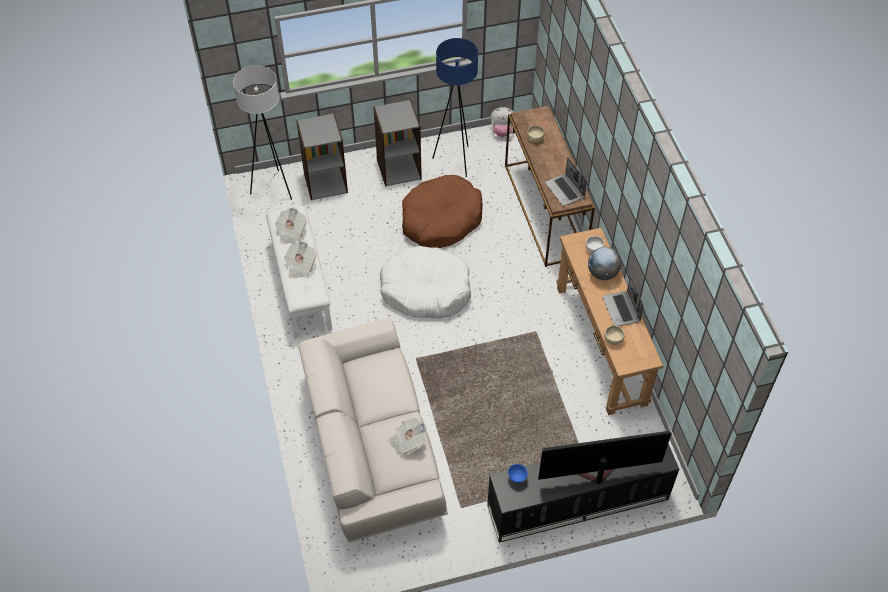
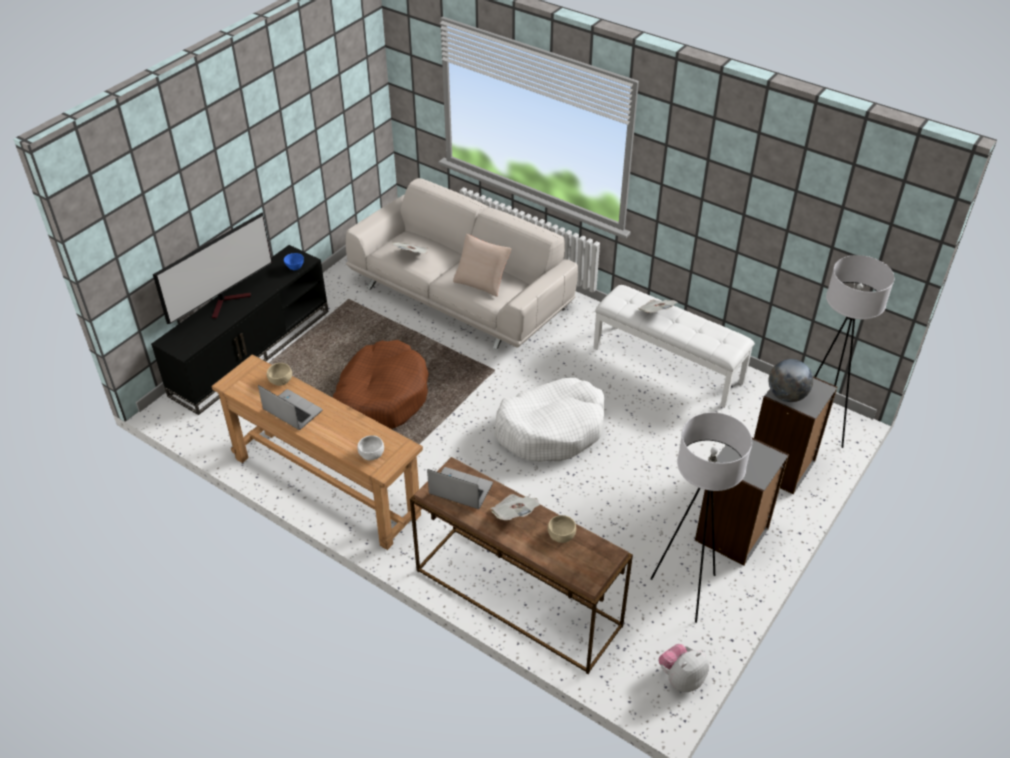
camera: 140 degrees right, 10 degrees down
newspaper [275,208,307,244] -> newspaper moved to [490,494,540,520]
brown dog bed [402,175,483,248] -> brown dog bed moved to [333,340,429,429]
blue floor lamp [432,38,478,177] -> white floor lamp [651,413,752,623]
globe [588,247,621,280] -> globe moved to [769,359,813,402]
none -> beige pillow [453,234,511,297]

